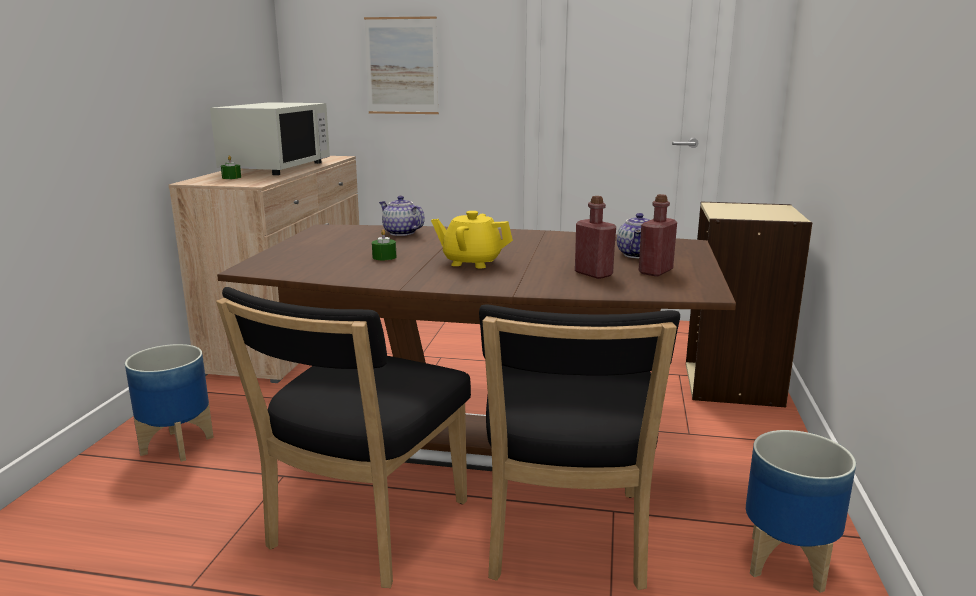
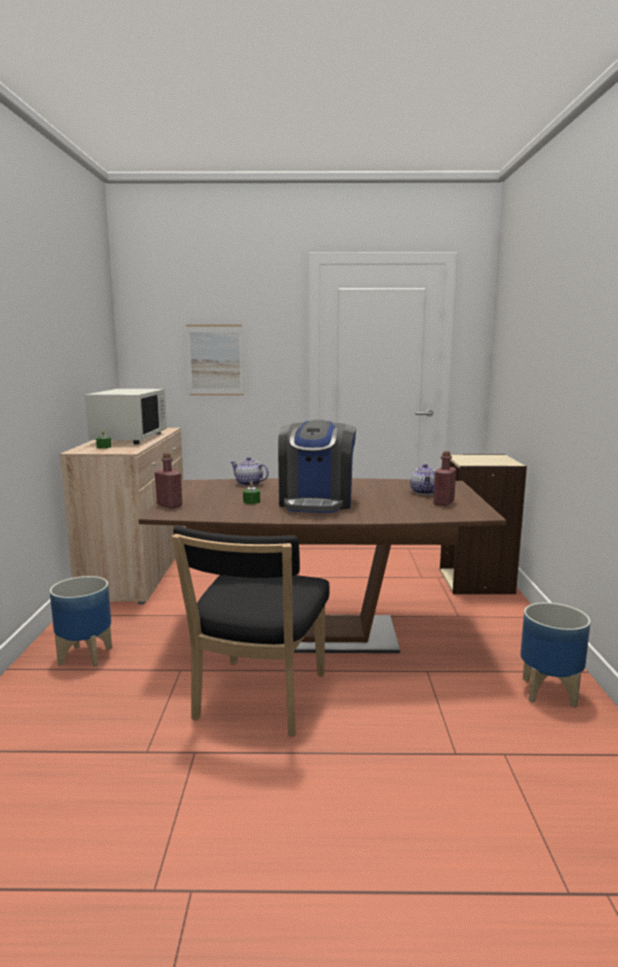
camera: 10 degrees left, 5 degrees down
yellow teapot [431,211,513,268] -> coffee machine [278,420,356,513]
black chair [479,304,680,590] -> none
red bottle [575,196,616,279] -> red bottle moved to [155,453,182,509]

